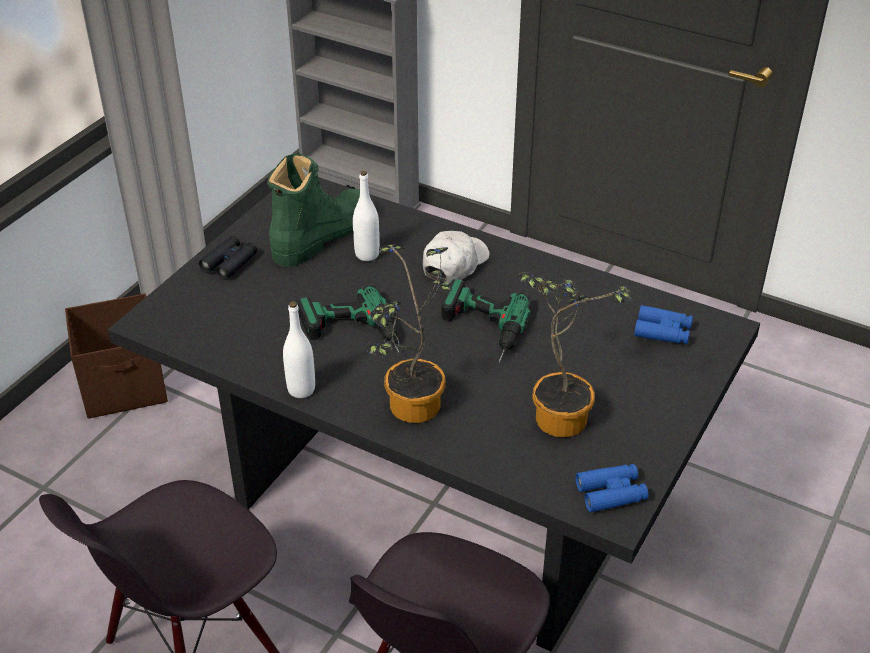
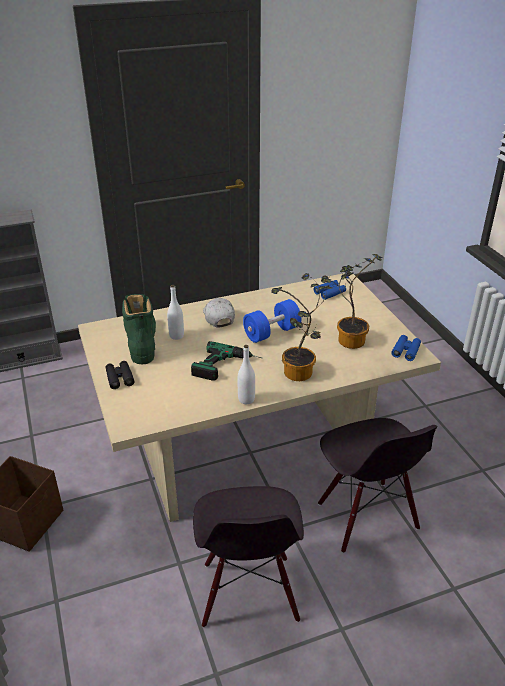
camera: 50 degrees left, 5 degrees down
black dining table [108,177,760,652] -> beige dining table [78,273,441,522]
power drill [441,279,532,362] -> blue dumbbell [243,299,301,343]

